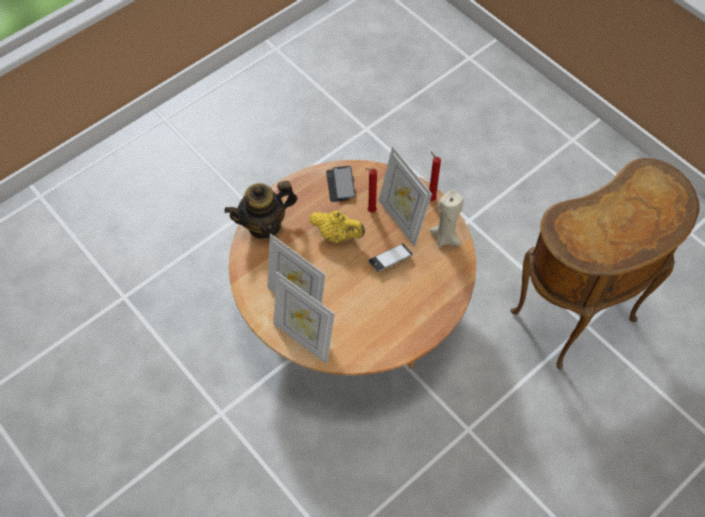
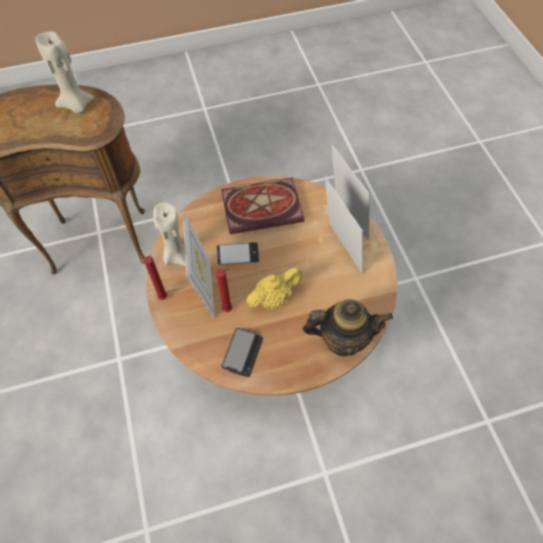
camera: 155 degrees left, 0 degrees up
yellow teapot [309,210,365,243] -> yellow teapot turned 105 degrees clockwise [246,267,302,309]
none -> beige candle [35,31,94,113]
none -> book [221,178,304,234]

